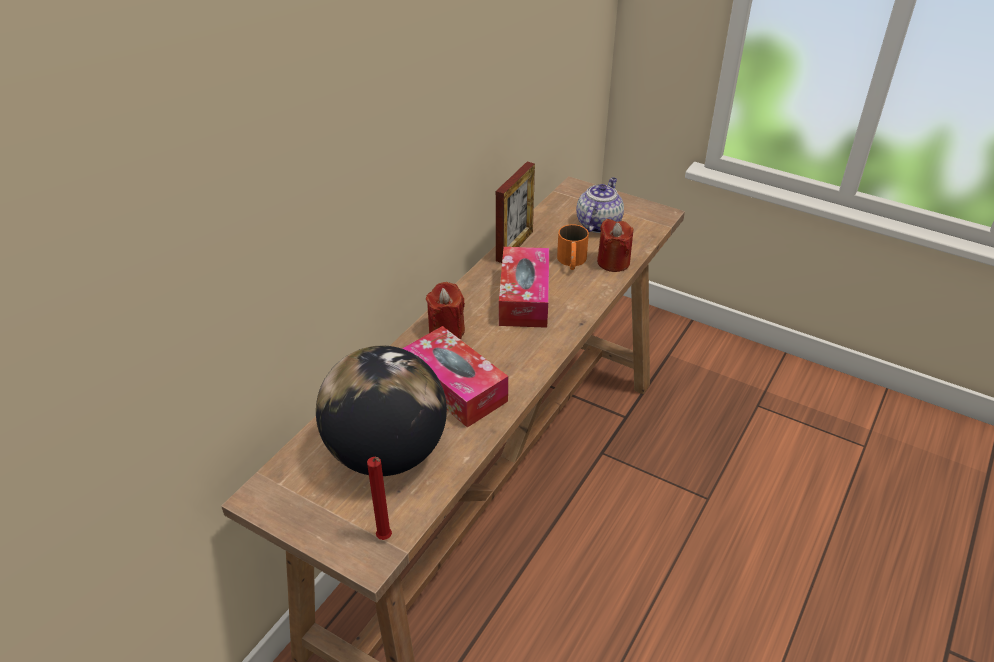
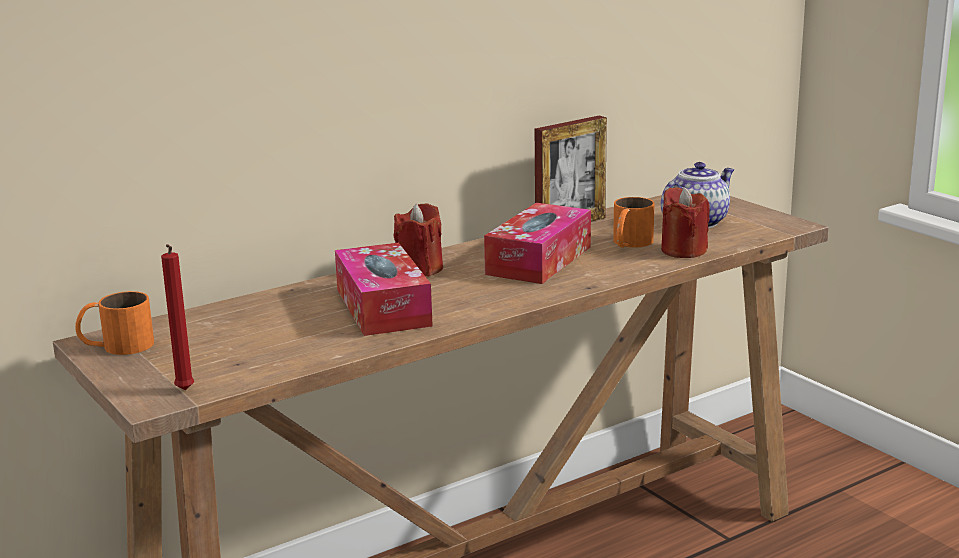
camera: 25 degrees right, 20 degrees down
globe [316,346,447,476] -> none
none -> orange mug [75,291,154,355]

